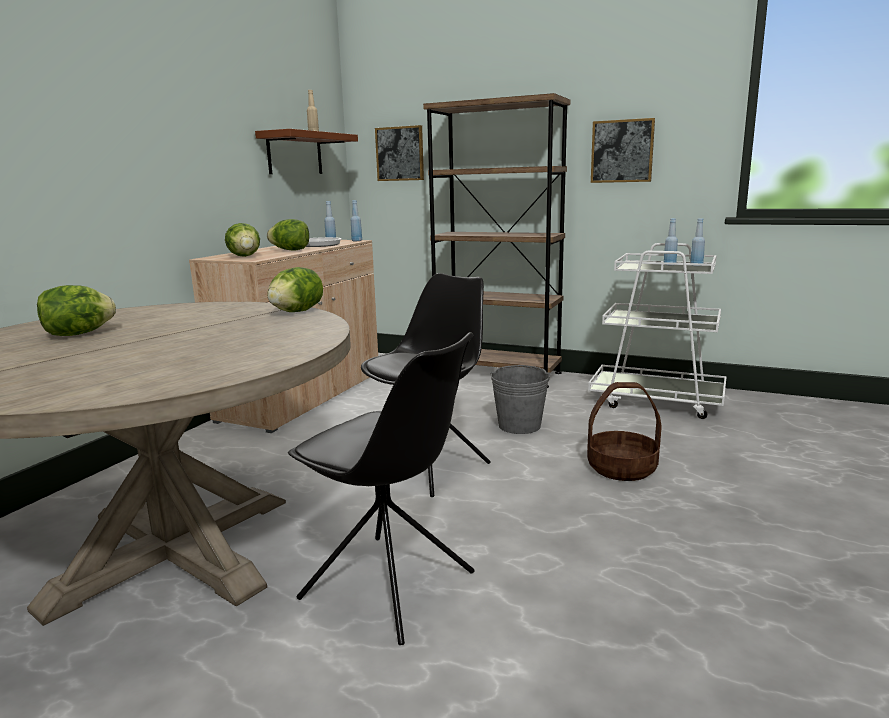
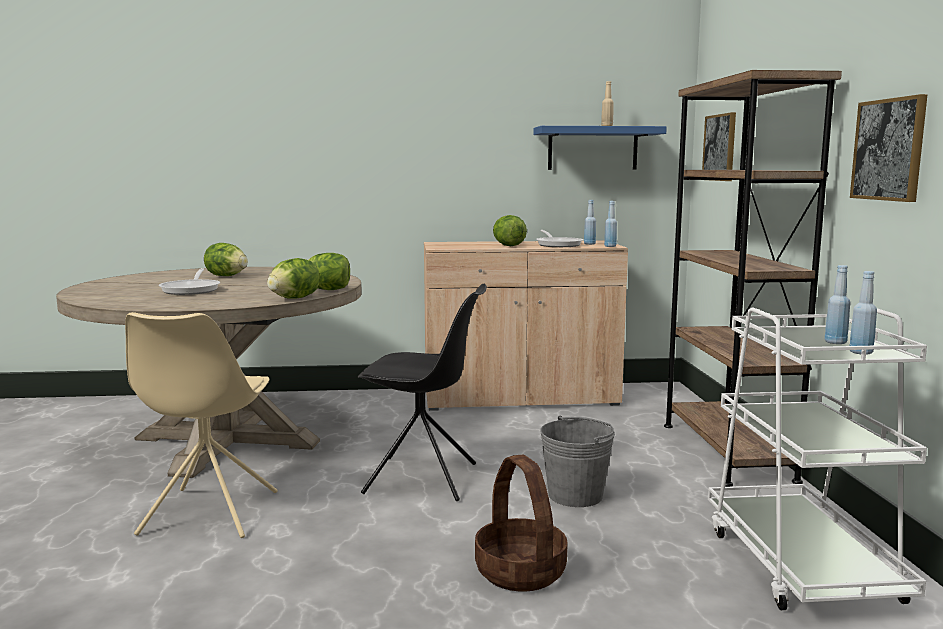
camera: 60 degrees right, 5 degrees down
lettuce [225,223,260,257] -> lettuce moved to [267,258,320,299]
brown shelf [255,129,358,174] -> blue shelf [534,126,667,170]
black chair [288,332,475,645] -> beige chair [125,312,278,538]
none -> frying pan [158,268,220,295]

